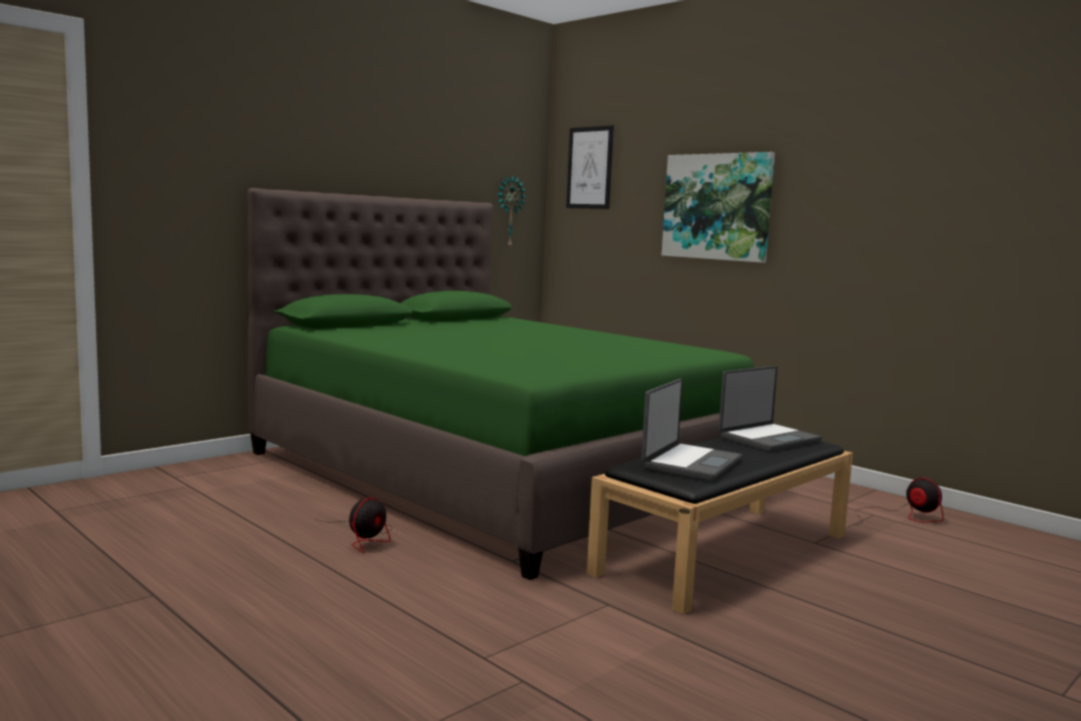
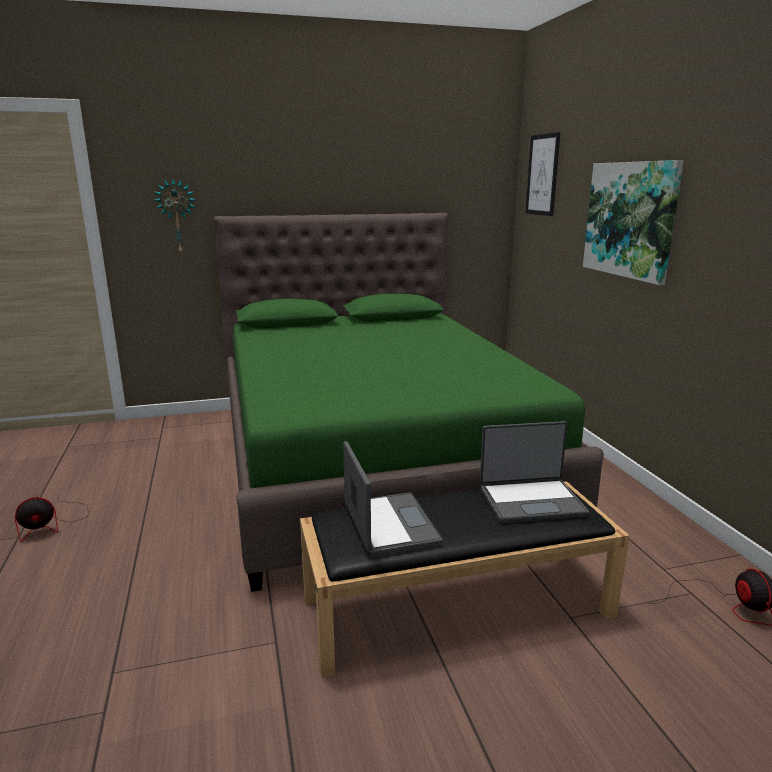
camera: 30 degrees right, 10 degrees up
fan [315,497,393,553] -> fan moved to [15,497,89,542]
wall clock [497,175,526,247] -> wall clock moved to [154,179,196,253]
laptop [641,379,742,481] -> laptop turned 75 degrees counterclockwise [343,441,442,557]

